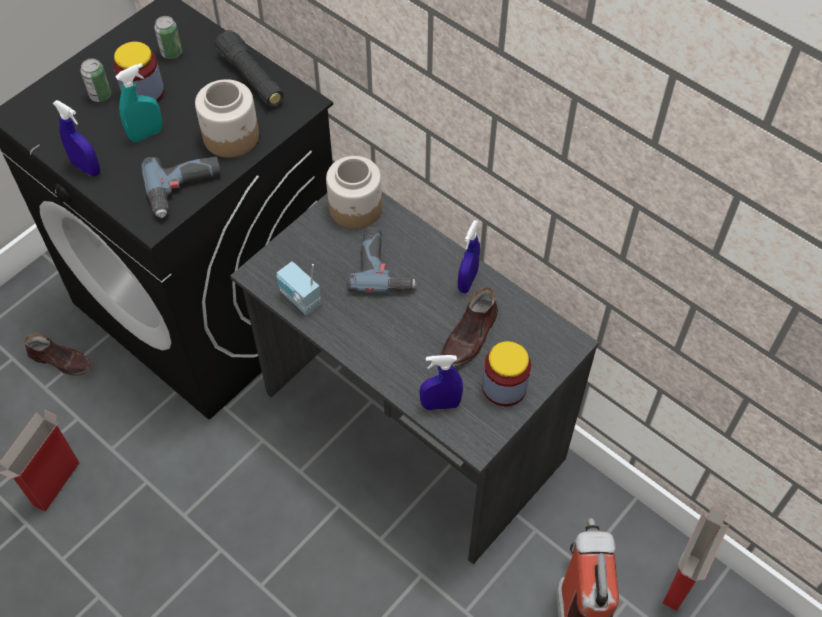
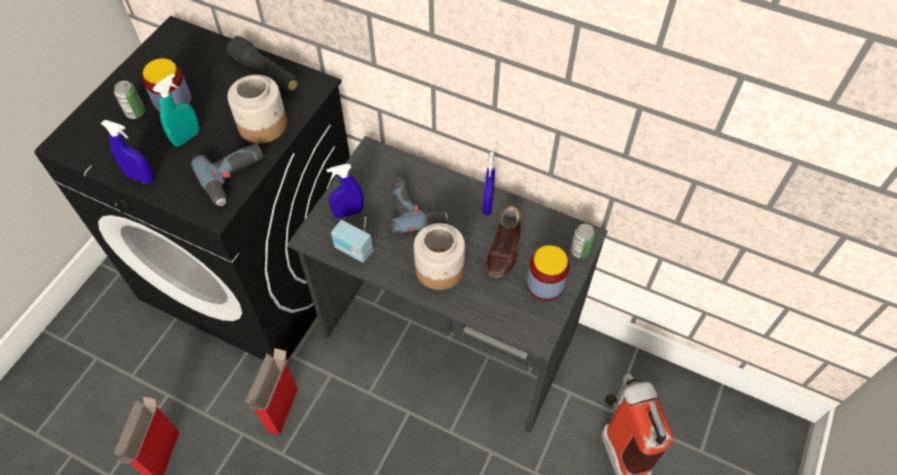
camera: 15 degrees left, 0 degrees up
brown shoe [24,333,93,376] -> none
can [154,16,182,59] -> can moved to [571,224,595,258]
jar [326,156,382,229] -> jar moved to [414,223,465,290]
blue spray bottle [420,355,463,410] -> blue spray bottle moved to [326,164,363,218]
cardboard box [662,507,729,611] -> cardboard box moved to [246,348,298,435]

